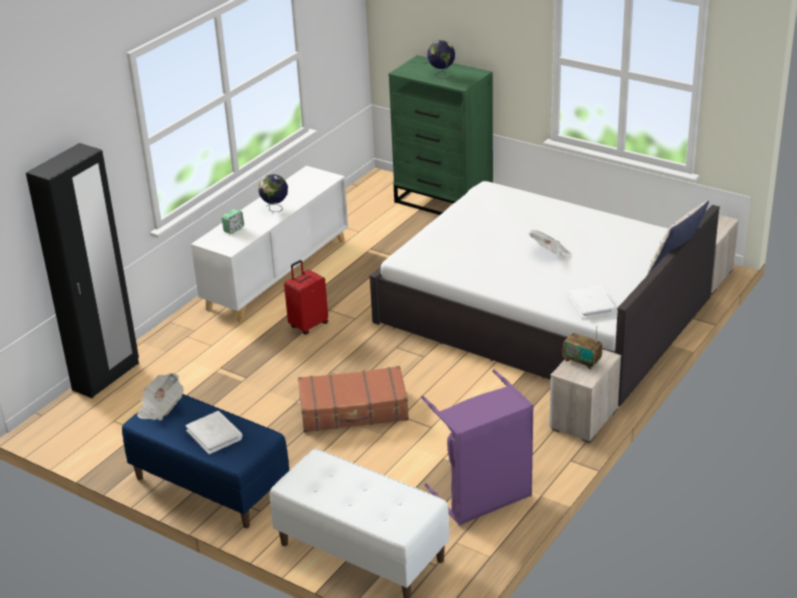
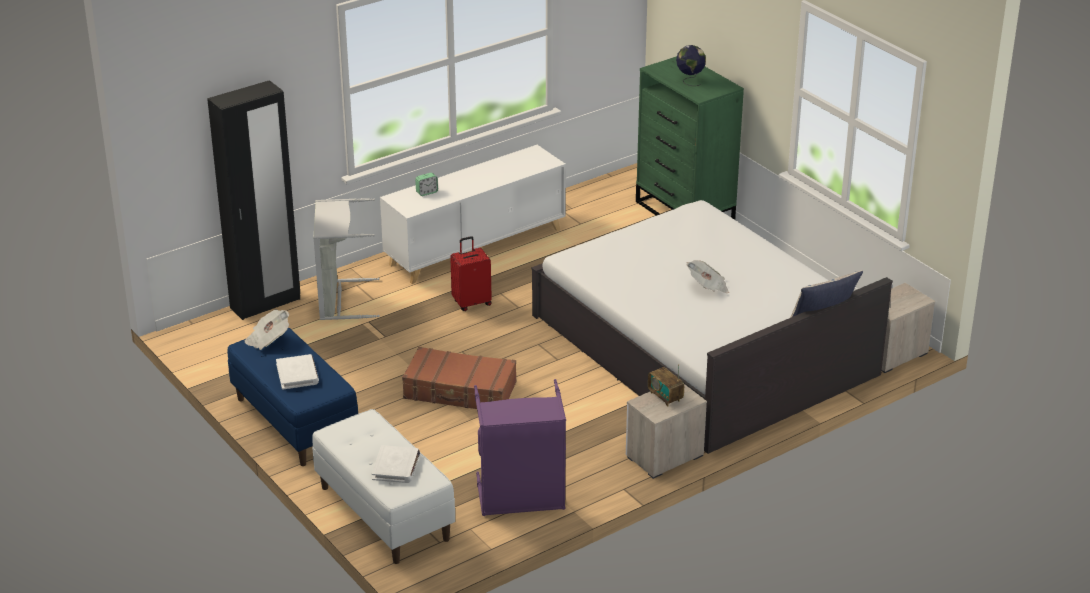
camera: 20 degrees right, 0 degrees up
globe [259,174,288,212] -> none
white book [568,286,616,319] -> white book moved to [372,445,420,483]
none -> grey laundry basket [313,198,380,320]

